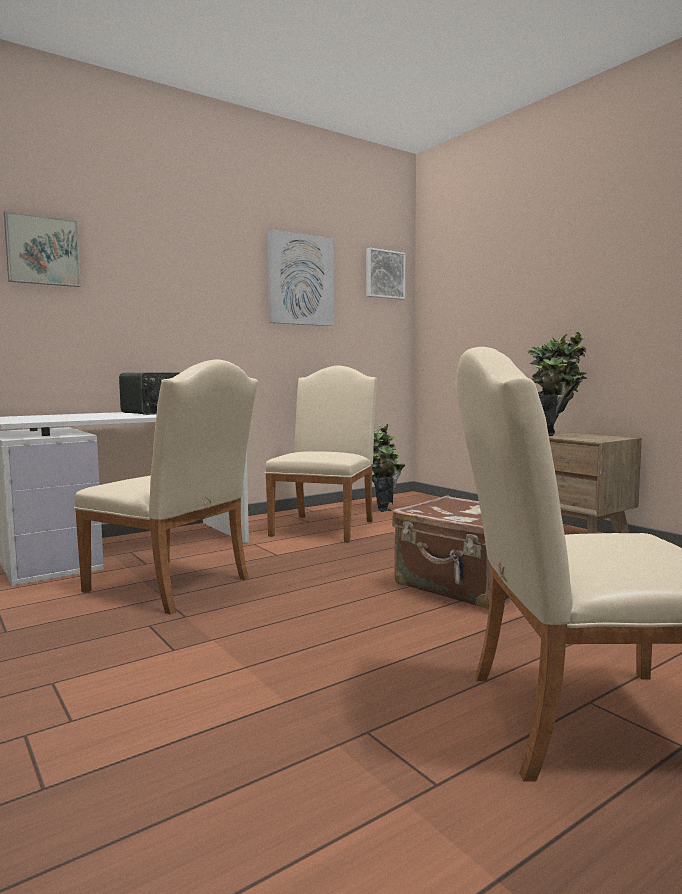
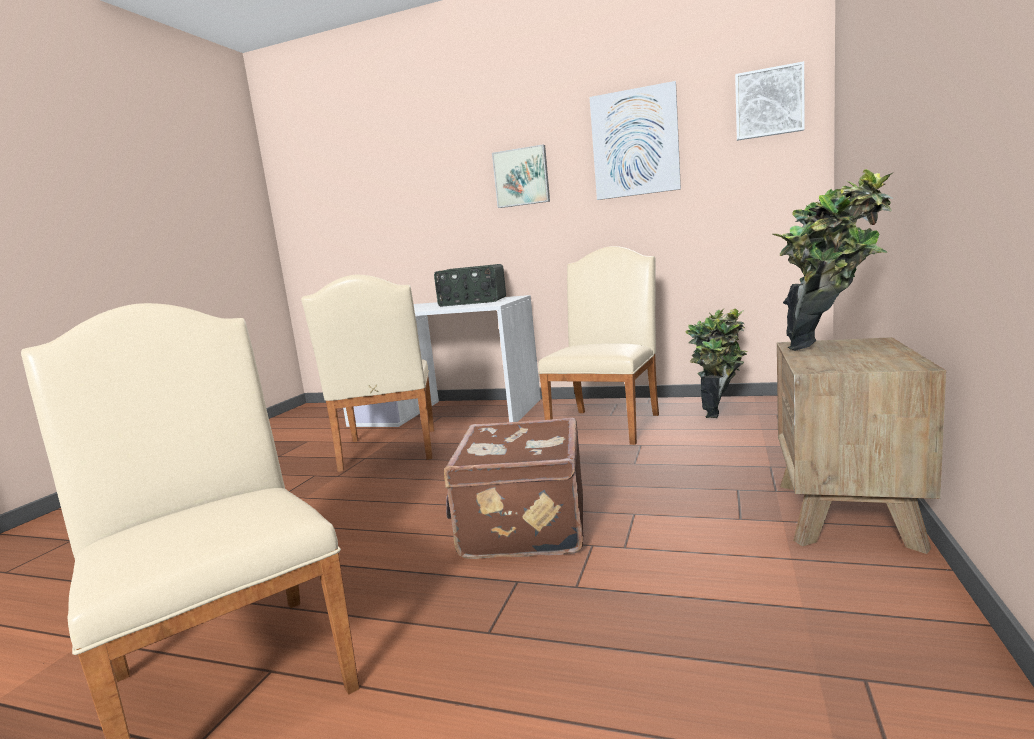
camera: 55 degrees right, 5 degrees up
picture [4,211,81,287] -> picture moved to [492,144,550,208]
beige chair [265,366,377,543] -> beige chair turned 45 degrees counterclockwise [538,246,659,445]

